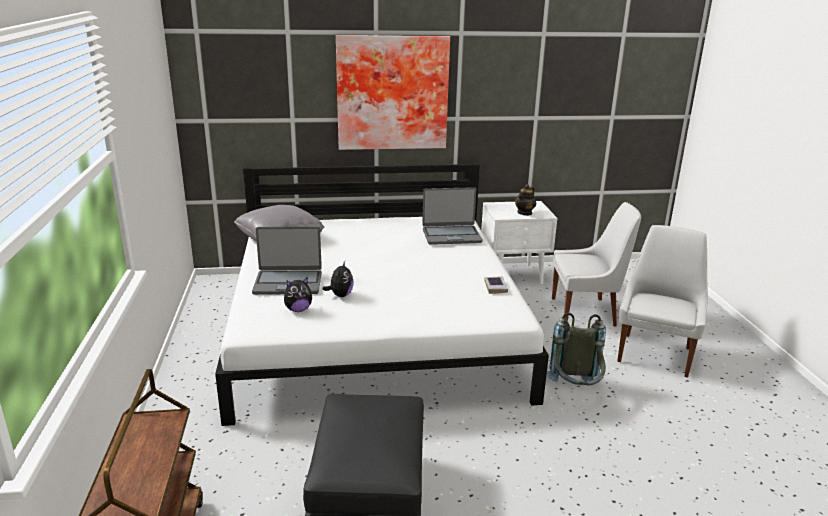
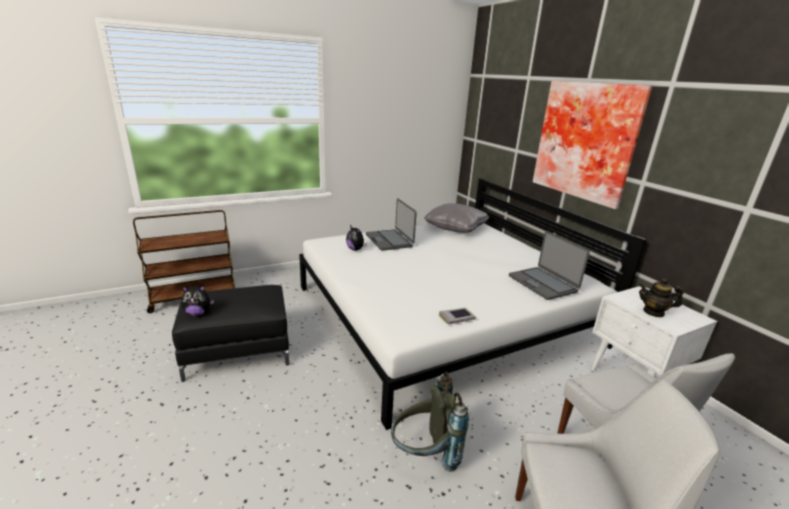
camera: 70 degrees right, 0 degrees up
plush toy [323,261,354,297] -> plush toy moved to [182,285,214,316]

